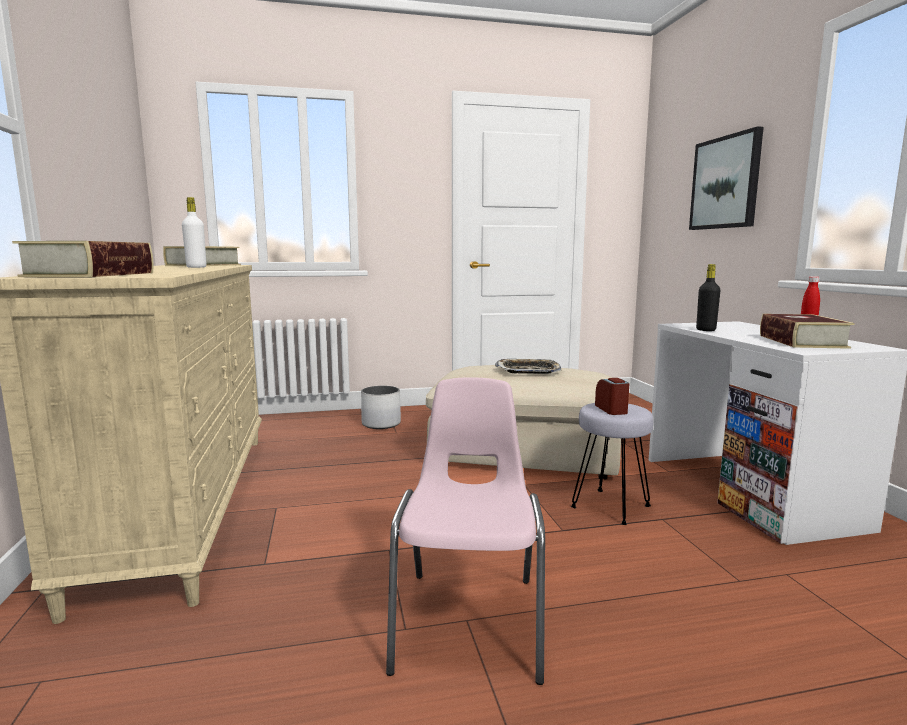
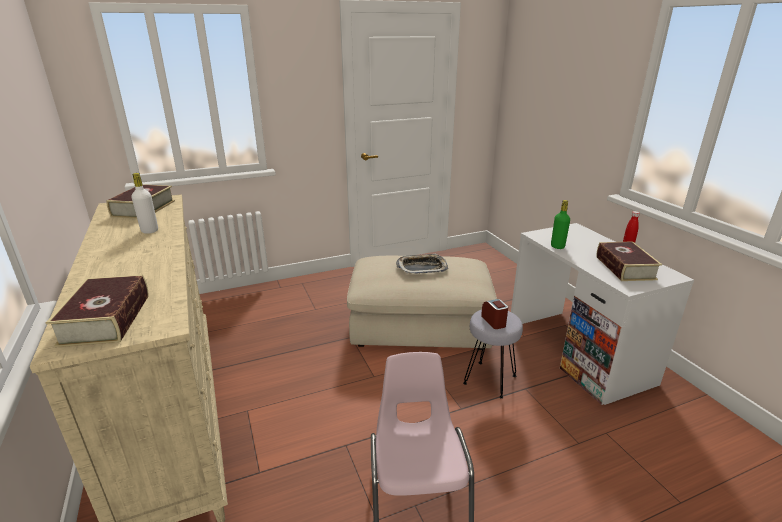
camera: 10 degrees left, 15 degrees up
white planter [361,386,401,429] -> none
picture [689,126,764,230] -> none
black bottle [696,264,721,331] -> green bottle [551,200,570,249]

